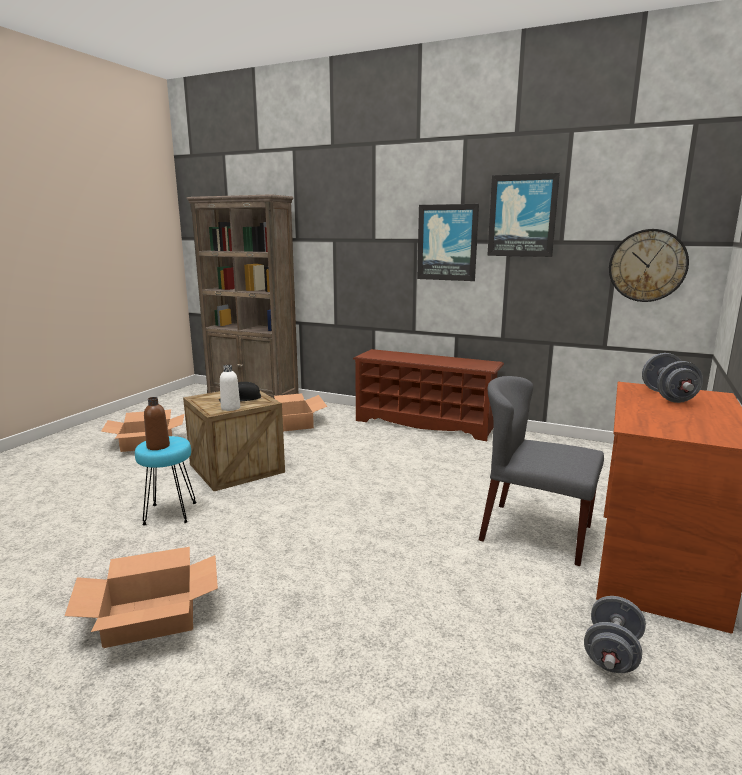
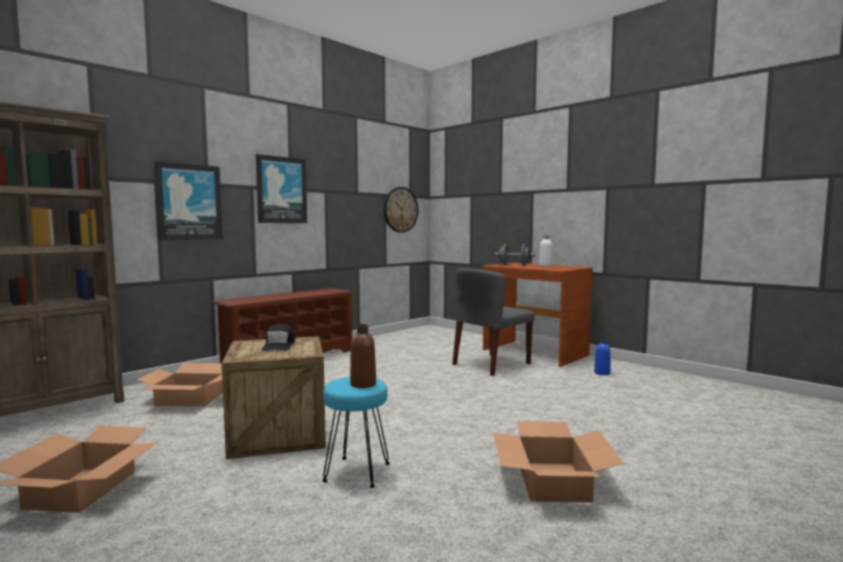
camera: 70 degrees left, 10 degrees down
white bottle [220,365,240,411] -> white bottle moved to [539,235,553,267]
picture [487,173,560,257] -> picture moved to [154,161,223,240]
grey dumbbell [584,596,646,673] -> blue bottle [594,338,610,375]

